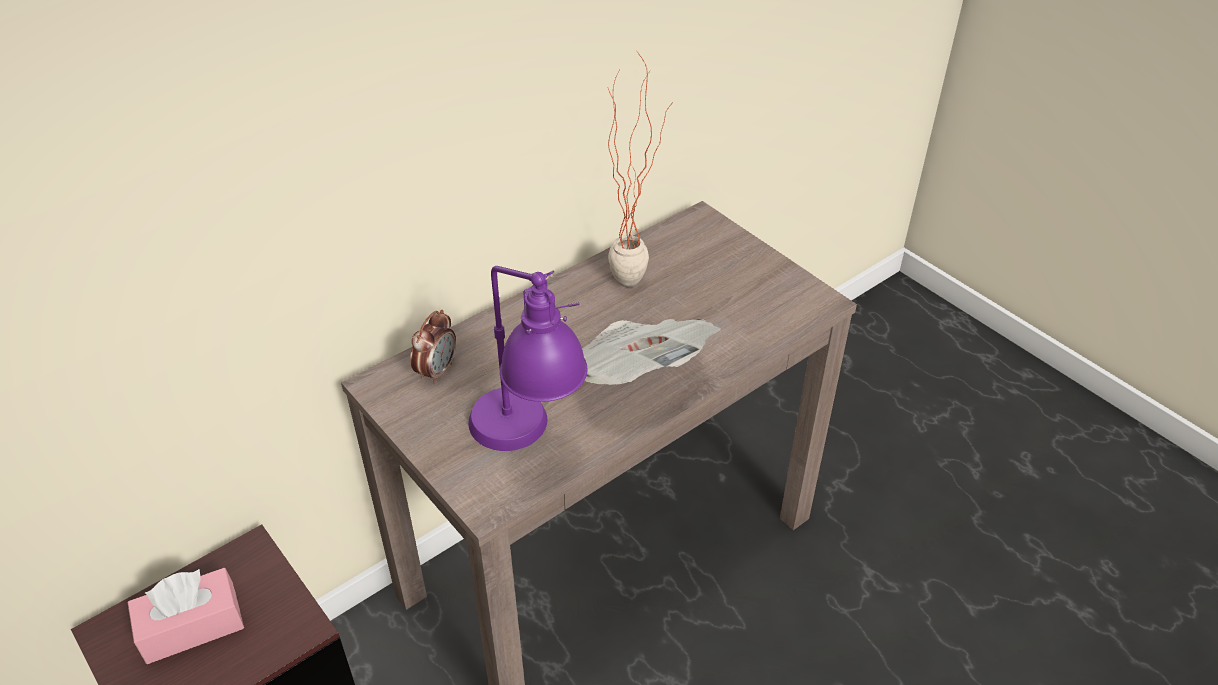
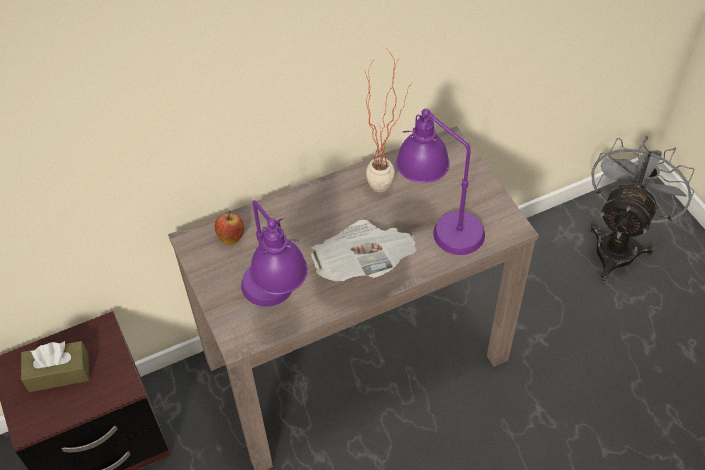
camera: 15 degrees right, 10 degrees up
pink tissue box [127,568,244,664] -> brown tissue box [21,341,90,392]
alarm clock [410,310,456,385] -> apple [215,210,244,245]
none -> purple table lamp [396,108,485,255]
none -> grey fan [589,136,695,281]

